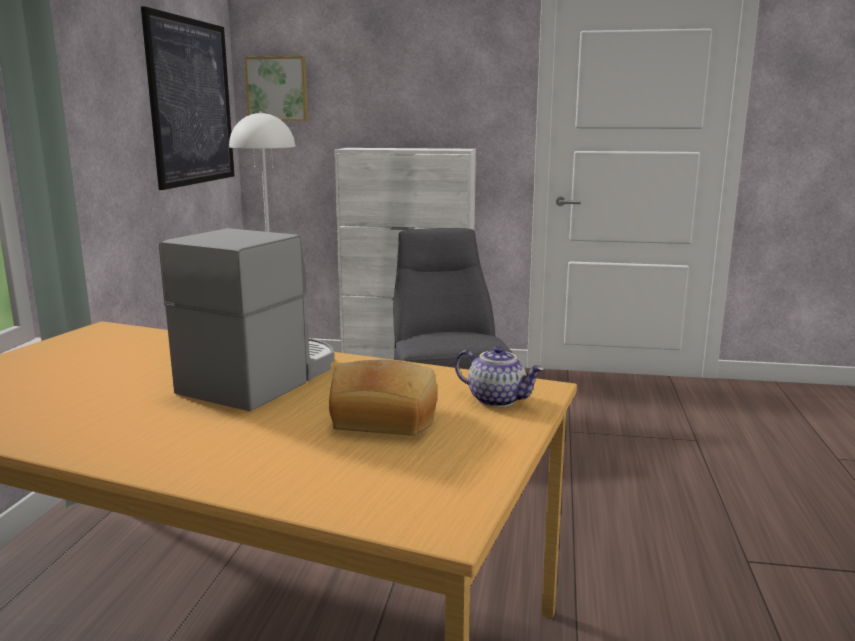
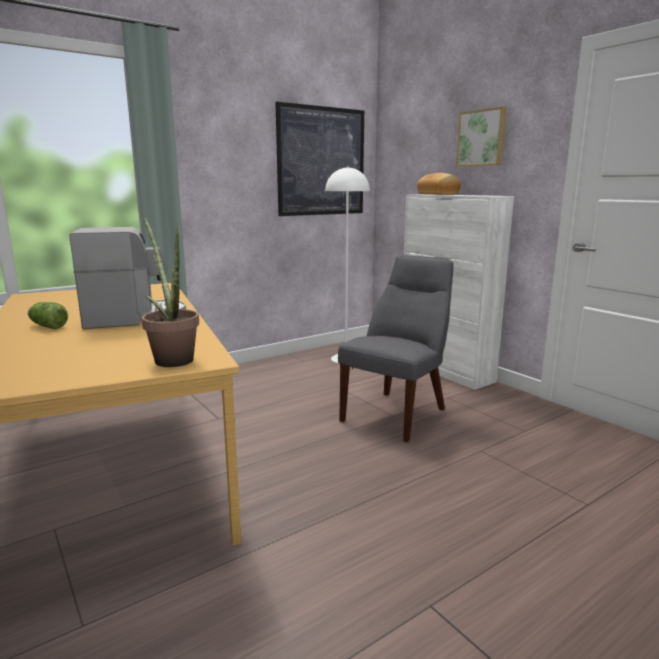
camera: 45 degrees right, 0 degrees up
picture [244,56,308,121] -> picture moved to [456,106,507,166]
bread [329,360,437,436] -> bread moved to [417,173,461,195]
teapot [455,346,544,407] -> potted plant [142,215,199,367]
none -> lettuce [27,302,68,329]

